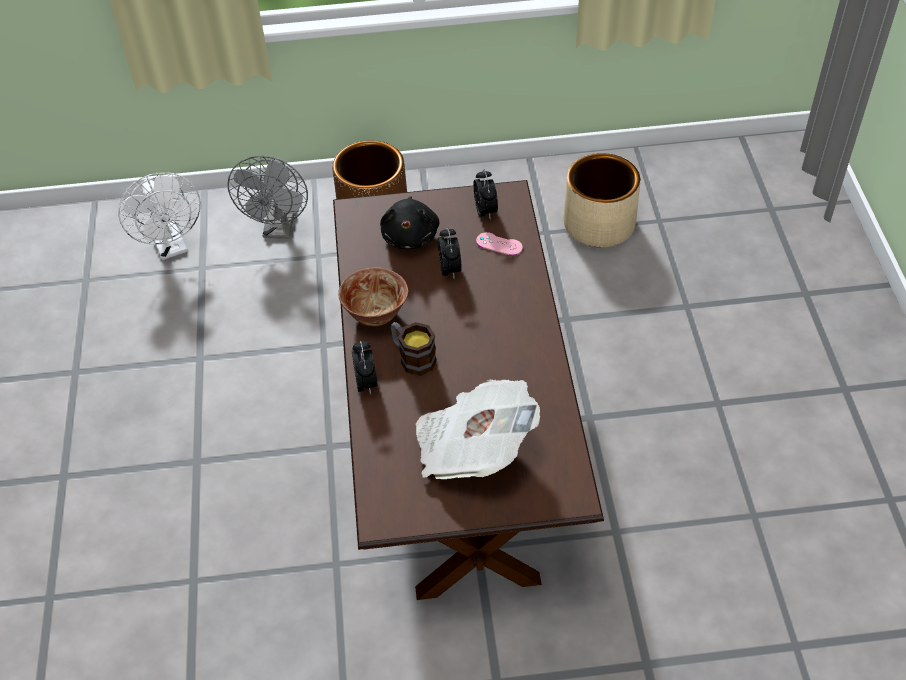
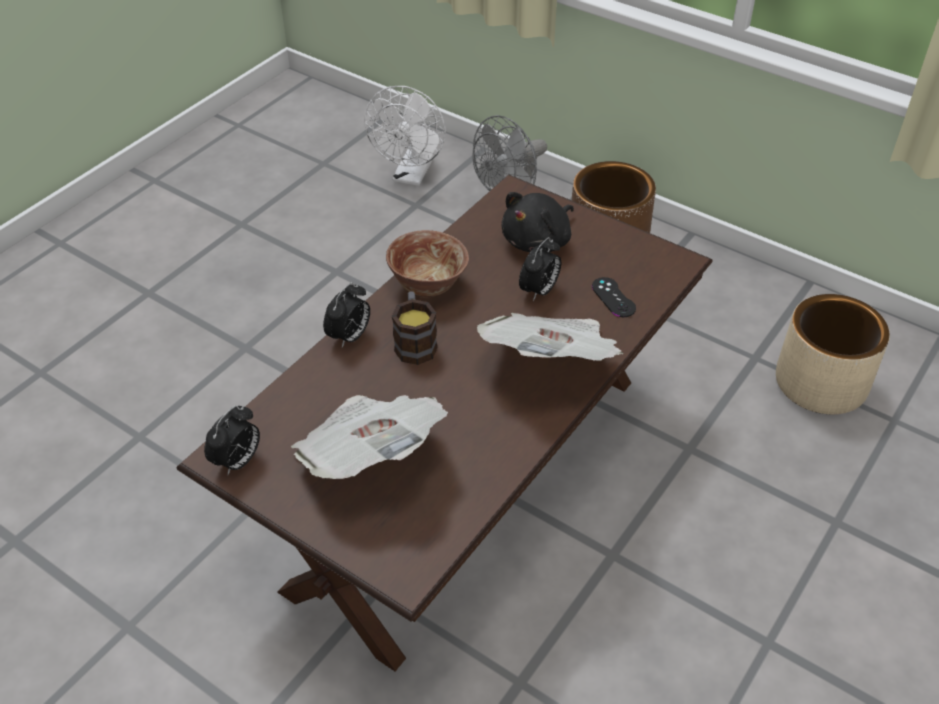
camera: 40 degrees right, 5 degrees down
alarm clock [473,170,498,219] -> alarm clock moved to [204,406,260,475]
pink game controller [476,232,523,256] -> black game controller [592,277,636,317]
none -> newspaper [477,313,623,361]

